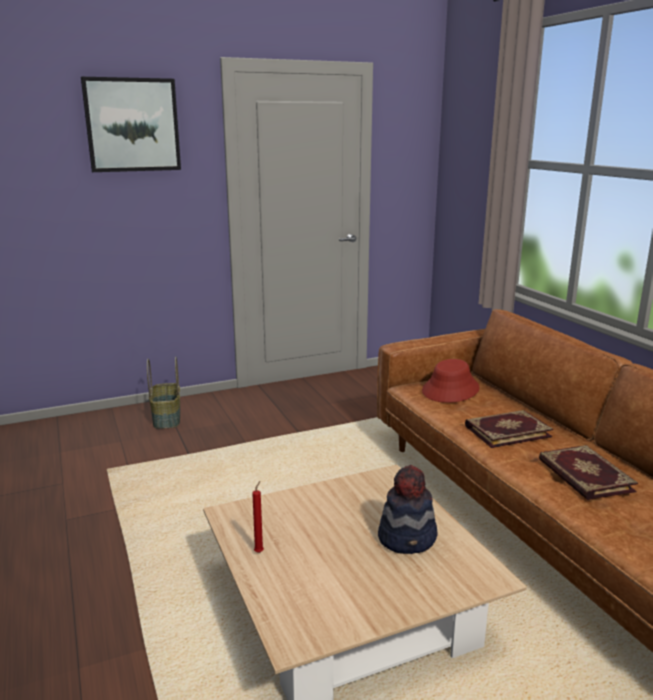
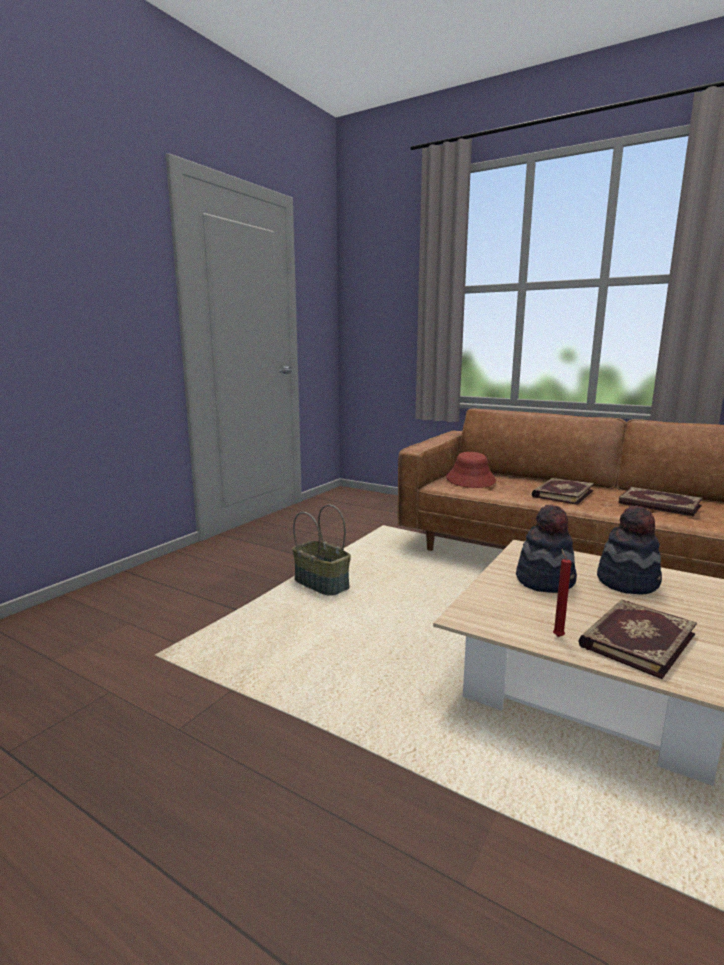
camera: 35 degrees left, 5 degrees down
picture [81,77,181,172] -> none
basket [147,357,180,429] -> basket moved to [292,504,351,596]
none -> hat [516,504,577,593]
none -> book [578,600,697,679]

